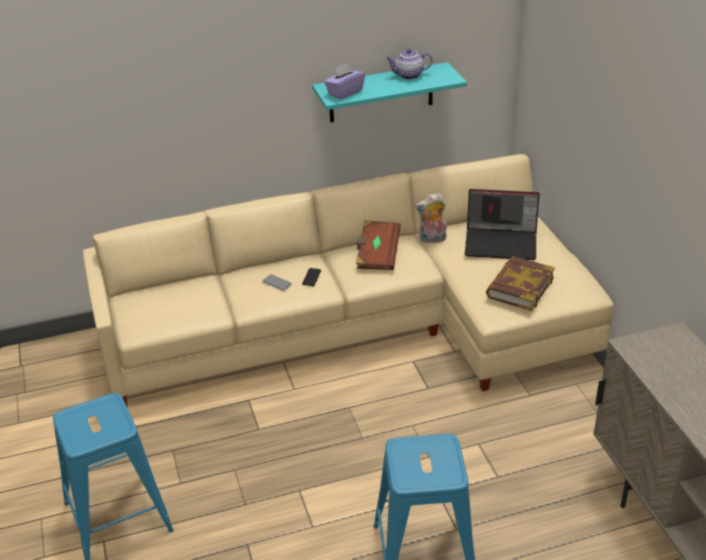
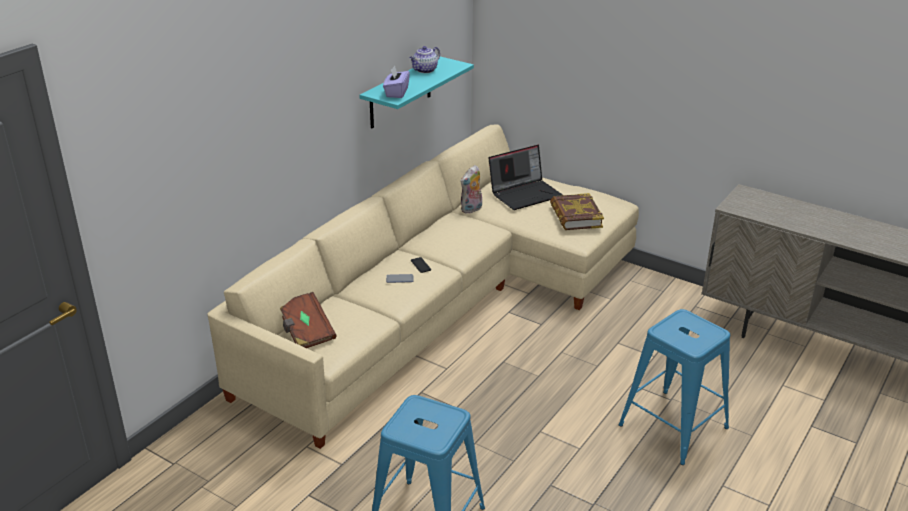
camera: 40 degrees left, 5 degrees down
brown book [356,220,401,270] -> brown book moved to [280,292,337,348]

